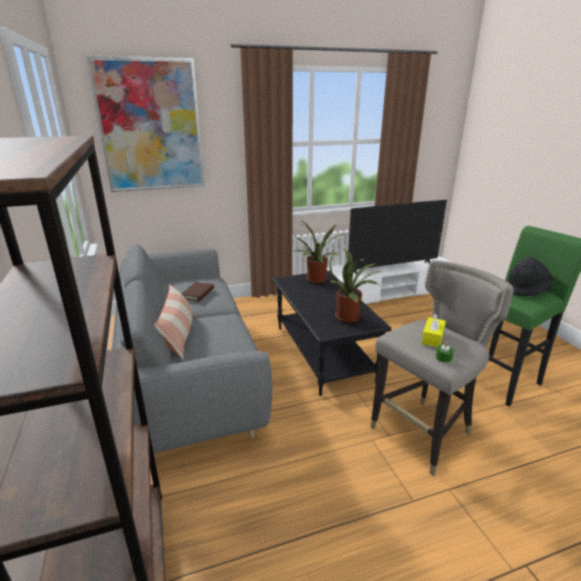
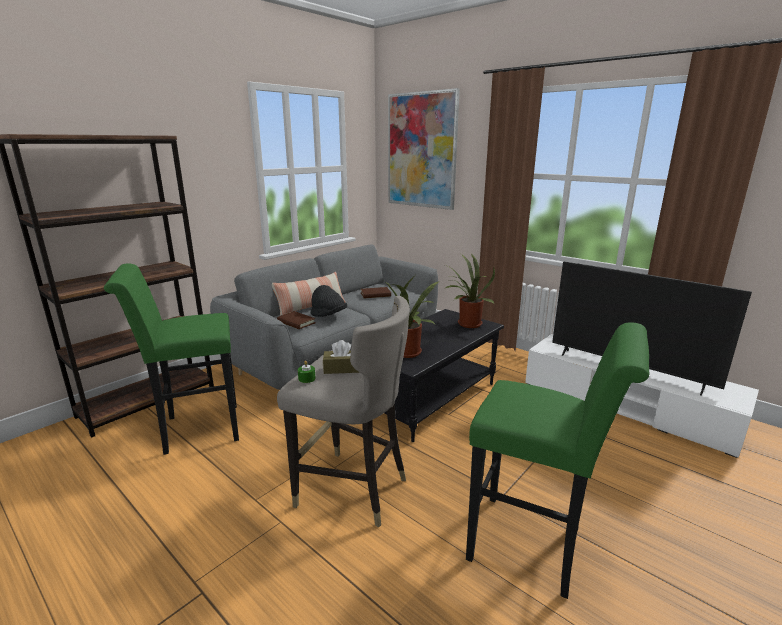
camera: 60 degrees right, 5 degrees down
yellow tissue box [421,313,446,347] -> brown tissue box [323,340,359,374]
black hat [507,257,553,296] -> black hat moved to [311,285,347,317]
none -> green stool [104,263,239,455]
none -> brown book [277,311,316,329]

